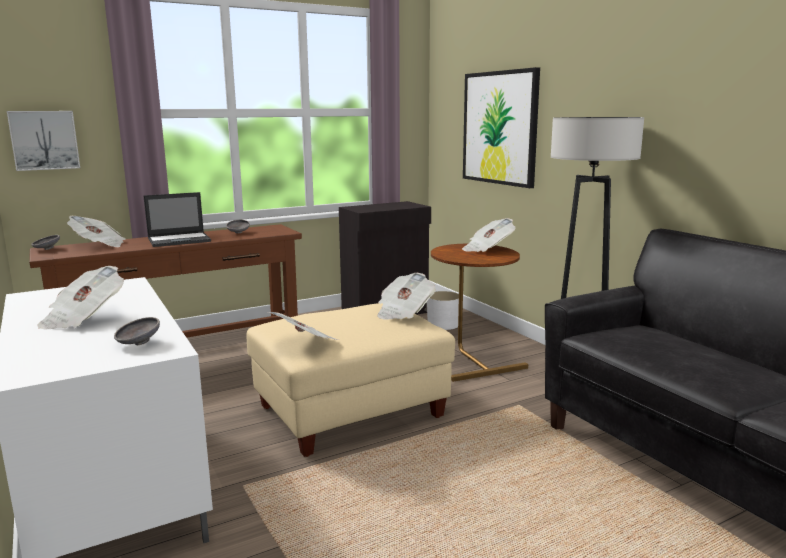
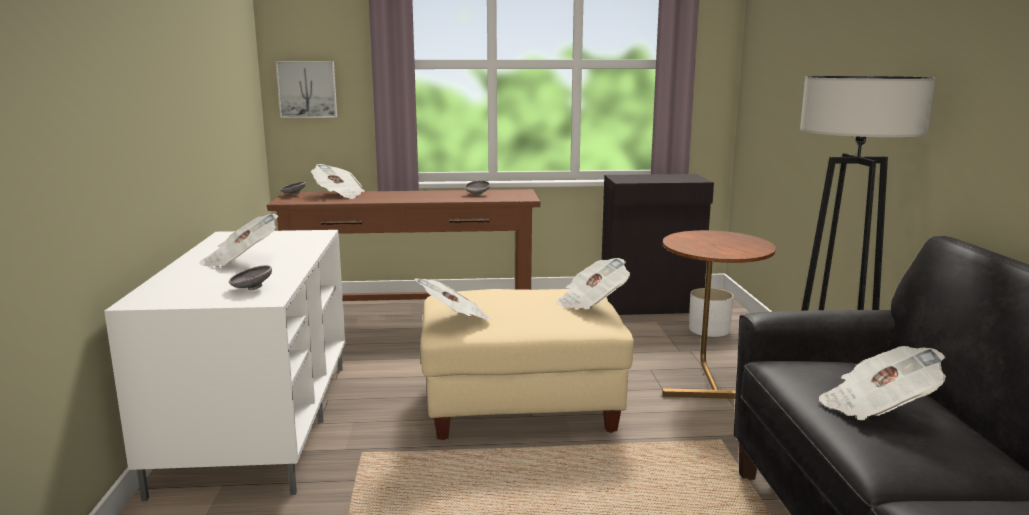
camera: 25 degrees right, 0 degrees up
laptop [143,192,211,247] -> none
newspaper [462,218,515,252] -> newspaper moved to [819,346,946,421]
picture [463,67,540,188] -> none

